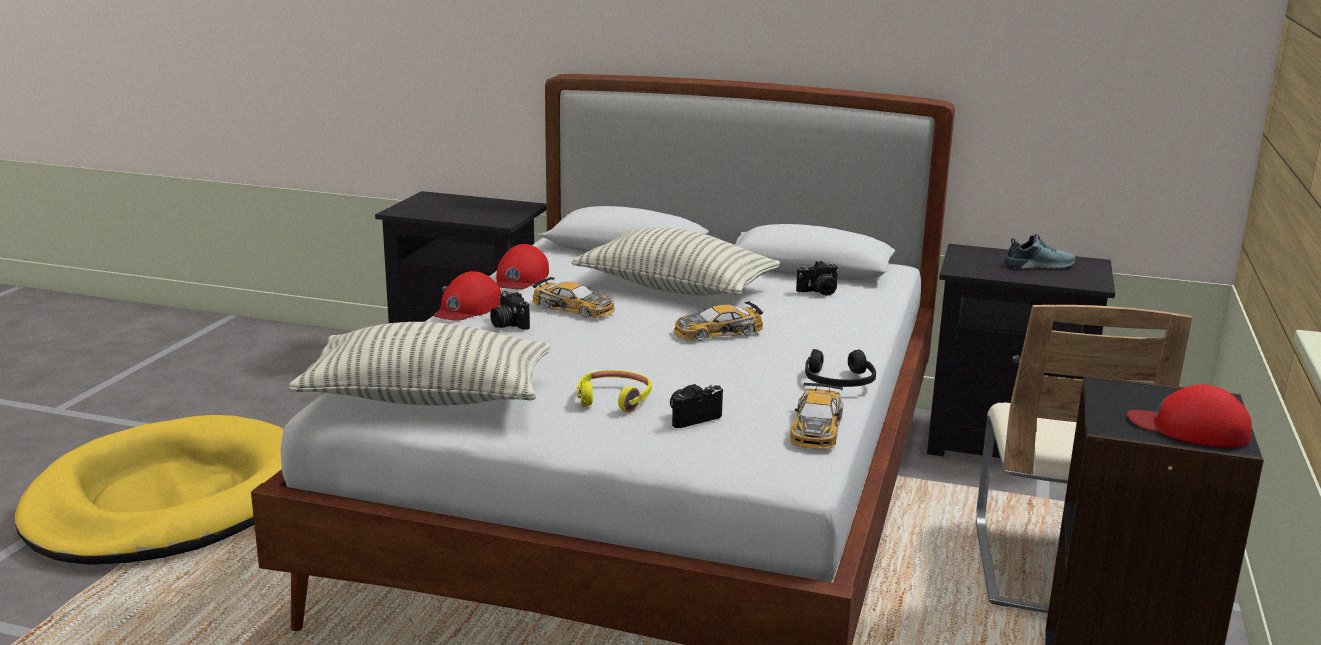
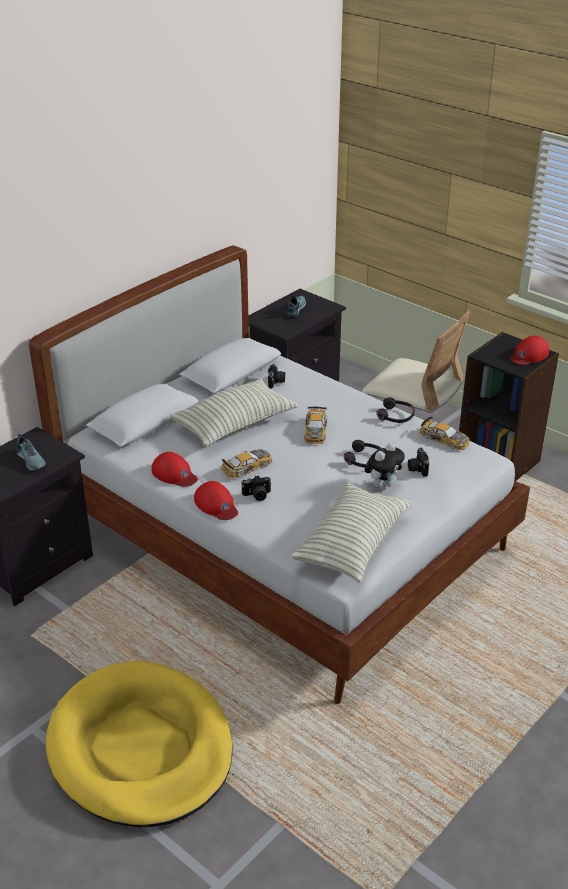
camera: 65 degrees left, 15 degrees up
yellow headphones [577,370,652,413] -> plush toy [365,443,405,490]
none -> shoe [16,434,46,471]
none -> black headphones [344,440,381,468]

